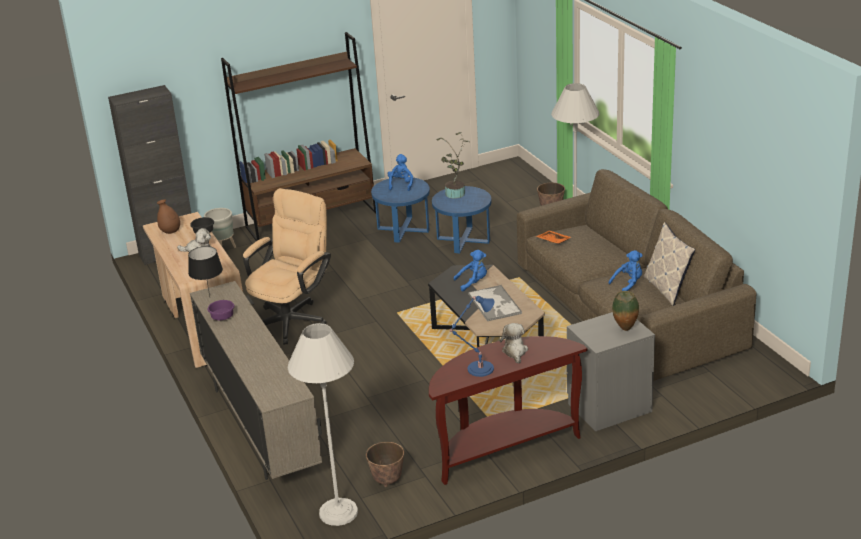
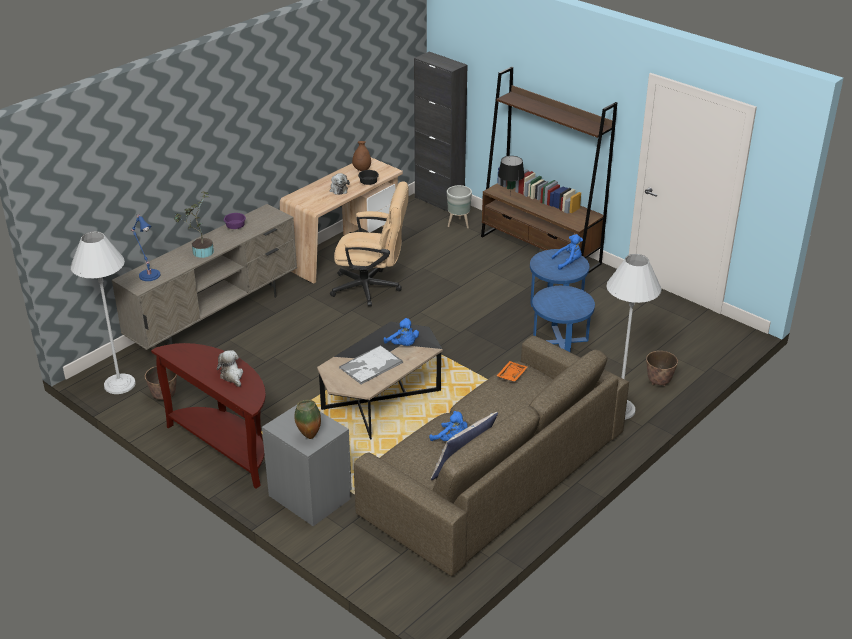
camera: 65 degrees right, 5 degrees up
black table lamp [188,246,223,296] -> black table lamp moved to [498,156,524,196]
potted plant [437,132,469,198] -> potted plant moved to [174,191,214,258]
blue table lamp [449,296,494,377] -> blue table lamp moved to [131,215,160,281]
plush toy [500,323,528,364] -> plush toy turned 90 degrees counterclockwise [217,350,243,387]

